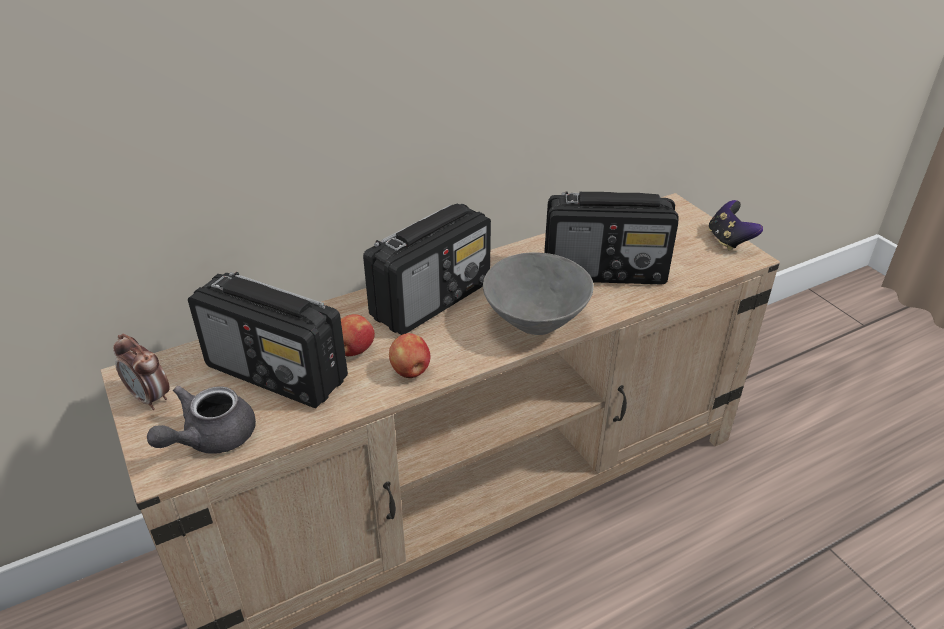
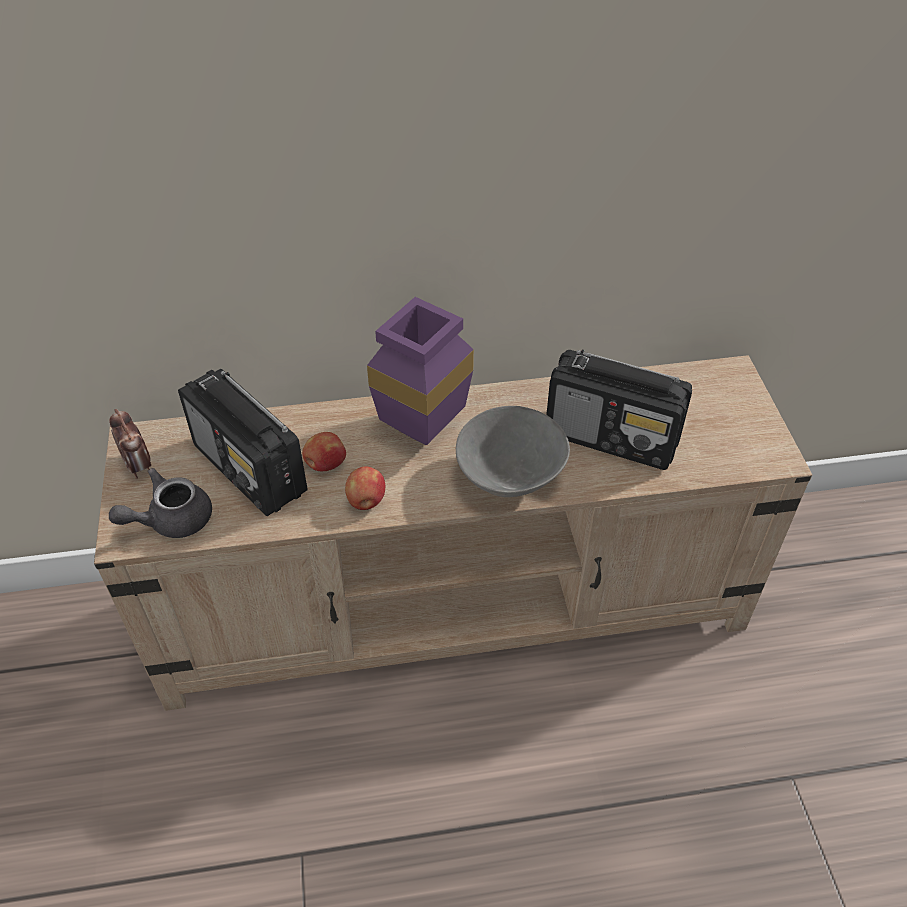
camera: 20 degrees right, 10 degrees up
radio [363,204,491,335] -> purple vase [367,297,474,445]
game controller [708,200,763,251] -> none

